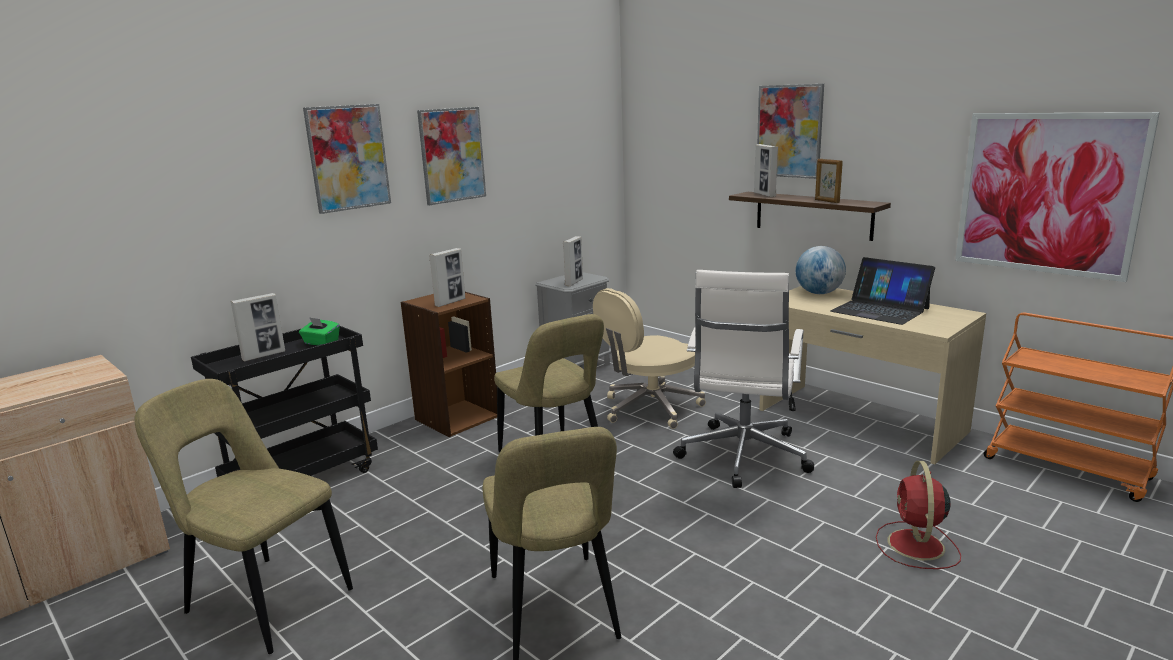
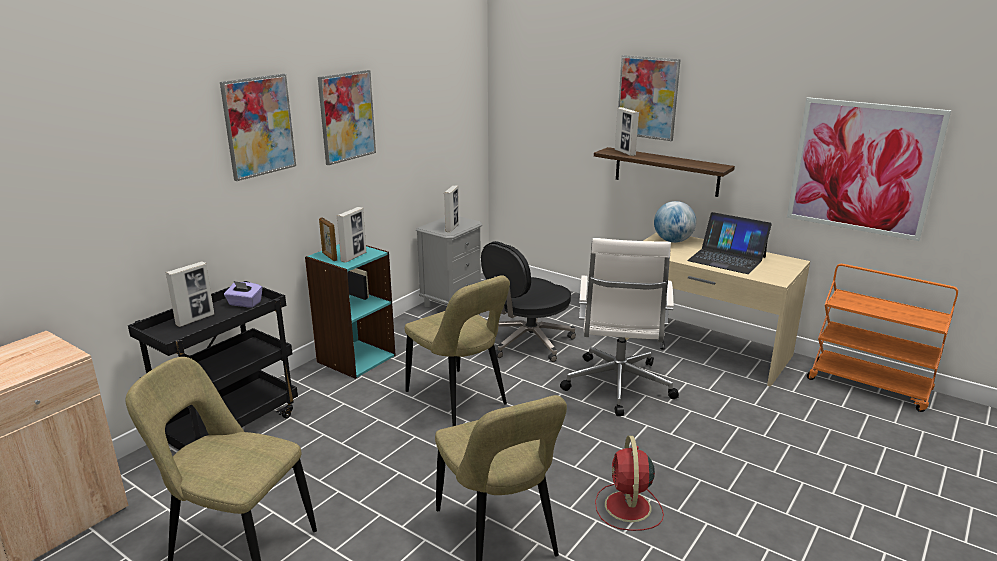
camera: 10 degrees left, 5 degrees up
green tissue box [299,317,340,345] -> purple tissue box [224,281,262,308]
brown bookcase [401,292,497,437] -> turquoise bookcase [305,244,396,379]
beige office chair [593,288,706,429] -> black office chair [481,241,576,362]
picture frame [815,159,843,203] -> picture frame moved to [319,217,337,261]
red fan [876,461,961,569] -> red fan moved to [595,436,664,531]

